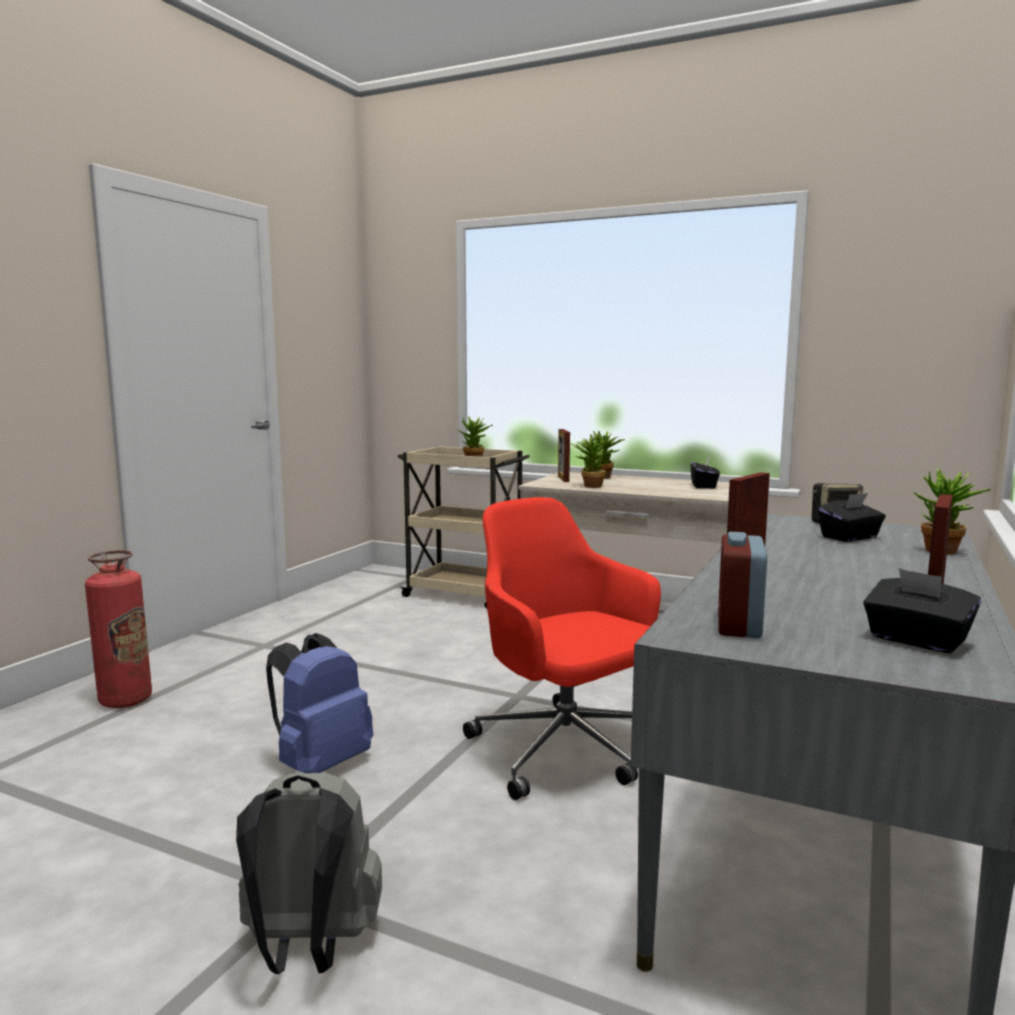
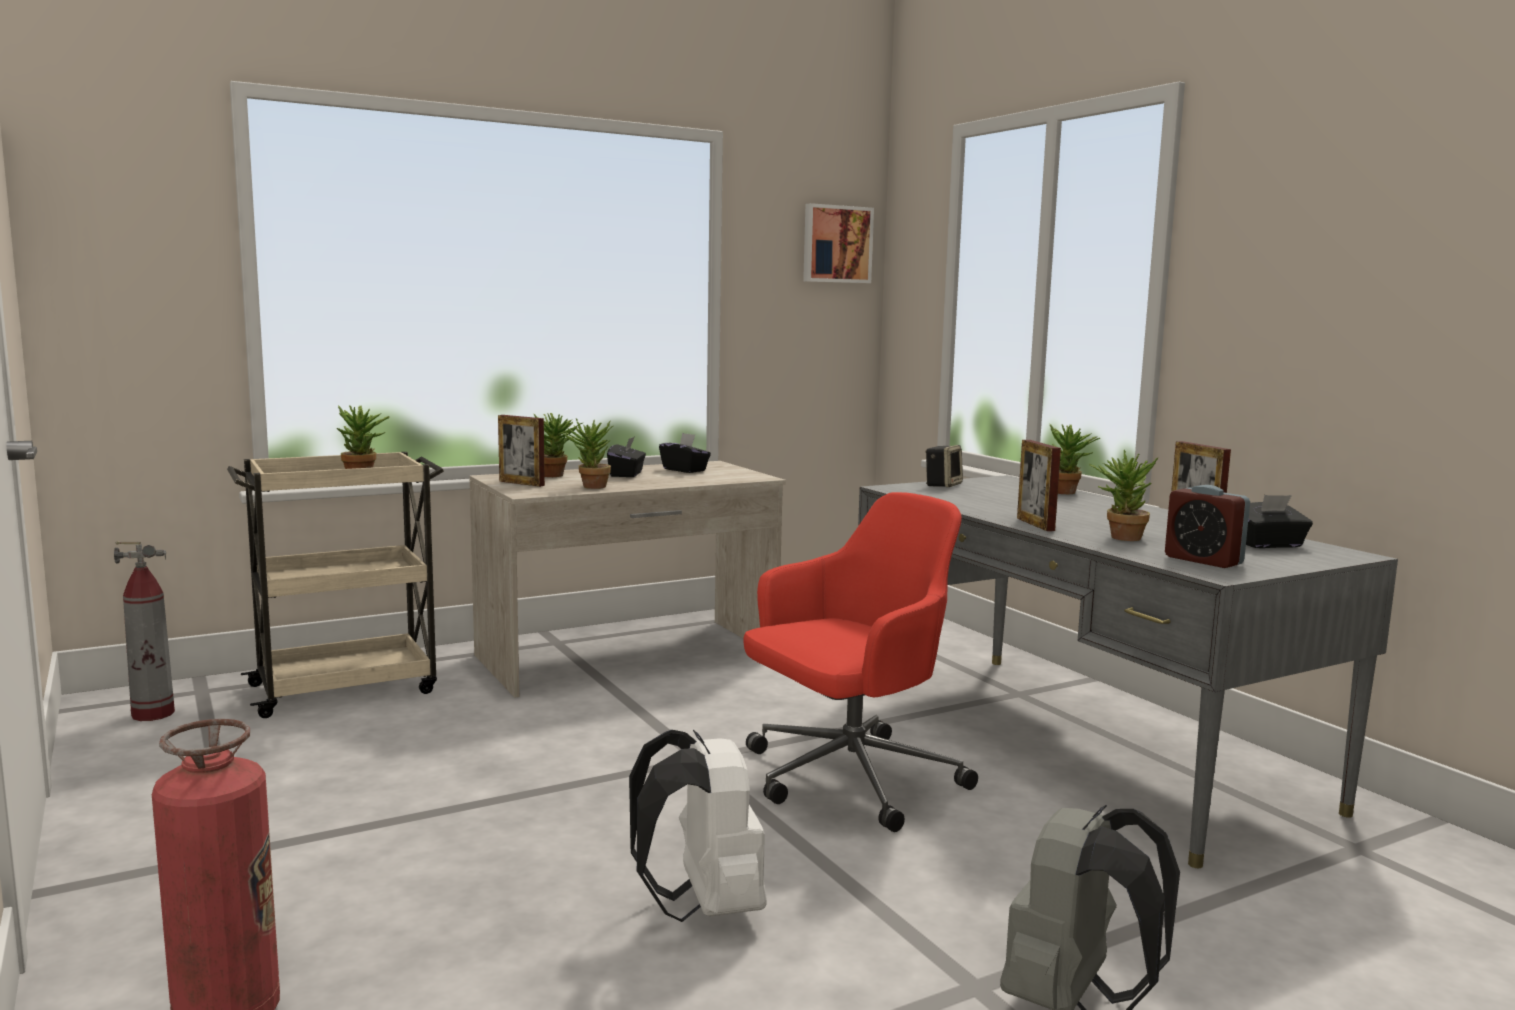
camera: 55 degrees left, 0 degrees up
blue backpack [266,633,373,773] -> white backpack [629,730,767,922]
red office chair [463,497,661,800] -> red office chair turned 150 degrees clockwise [743,492,978,832]
black tissue box [818,493,886,542] -> black tissue box moved to [607,437,646,477]
none -> fire extinguisher [114,541,175,721]
none -> picture [803,203,874,283]
none -> potted plant [1089,450,1159,541]

